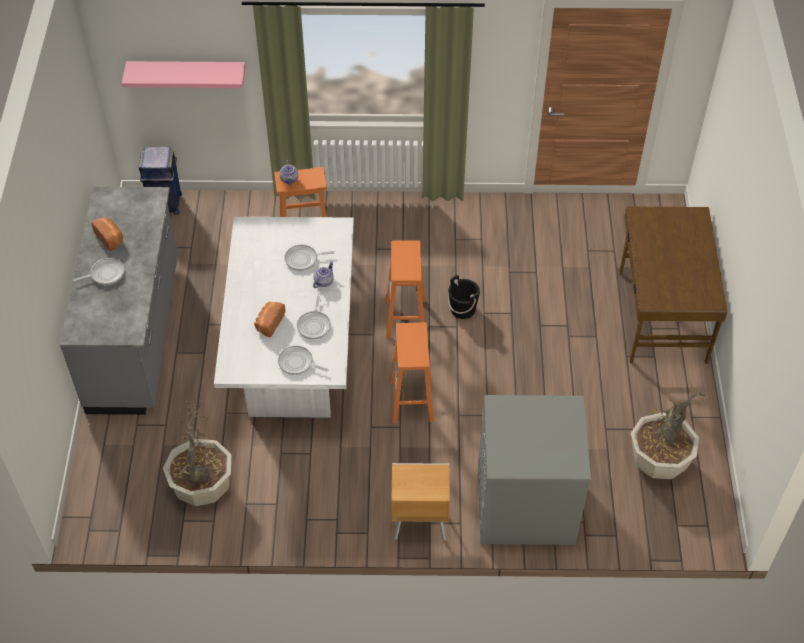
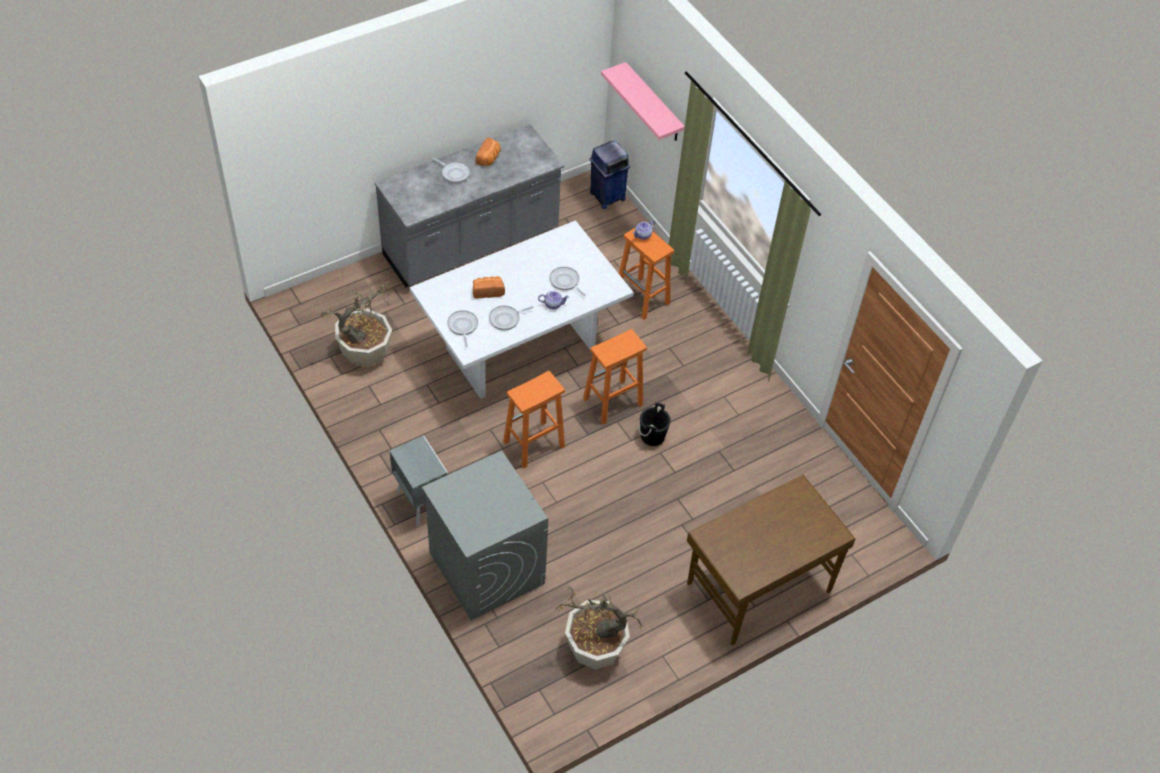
camera: 55 degrees right, 0 degrees up
brown nightstand [392,463,450,540] -> grey nightstand [389,436,448,527]

